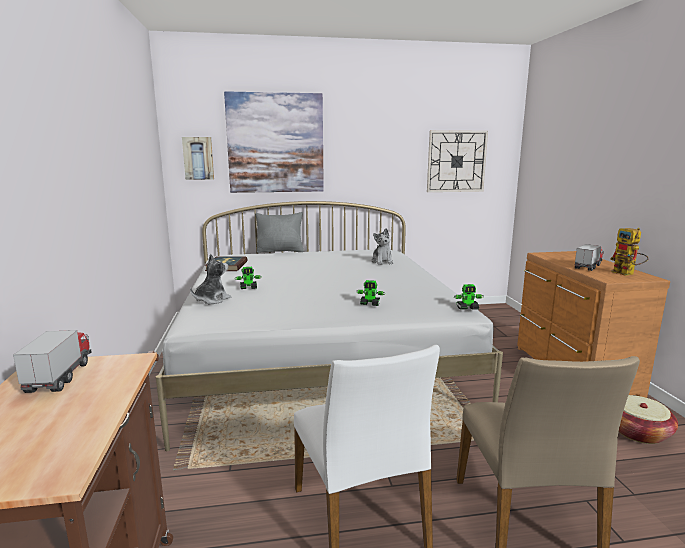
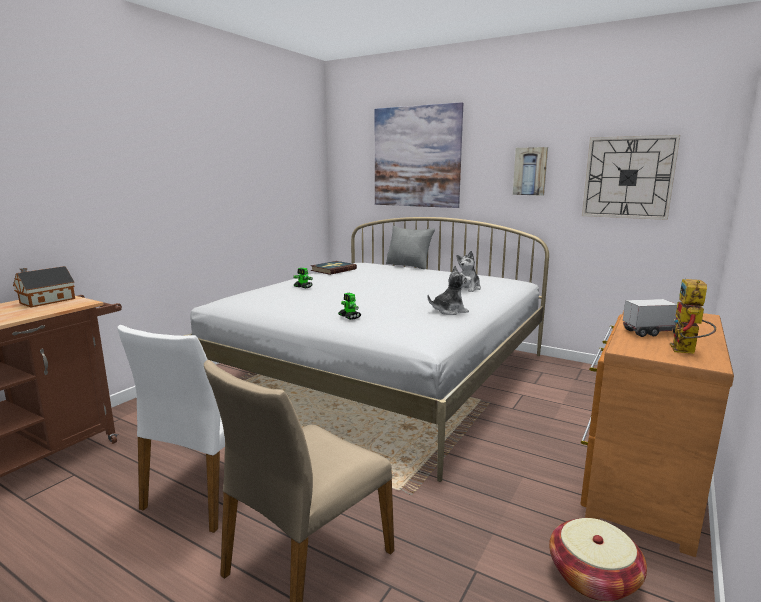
camera: 40 degrees right, 0 degrees up
toy truck [13,330,91,393] -> toy house [13,266,75,307]
picture [182,137,214,180] -> picture moved to [513,147,548,196]
plush toy [190,254,231,304] -> plush toy moved to [428,265,471,315]
toy robot [454,284,483,310] -> none

